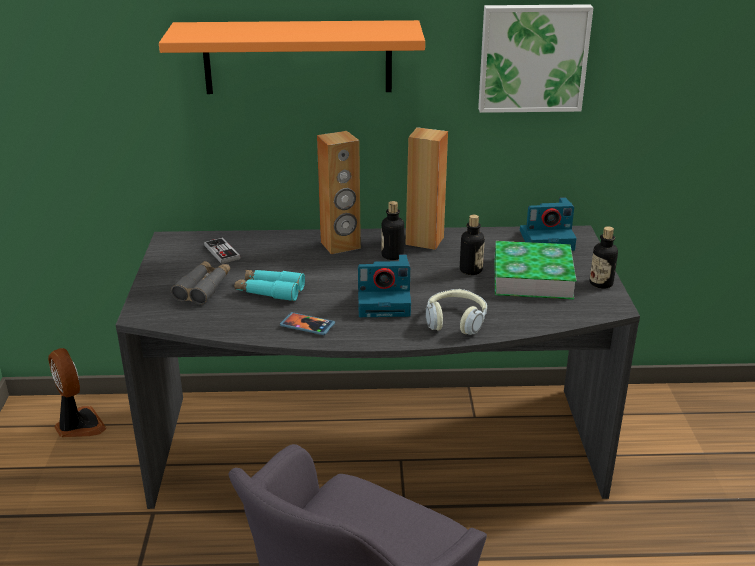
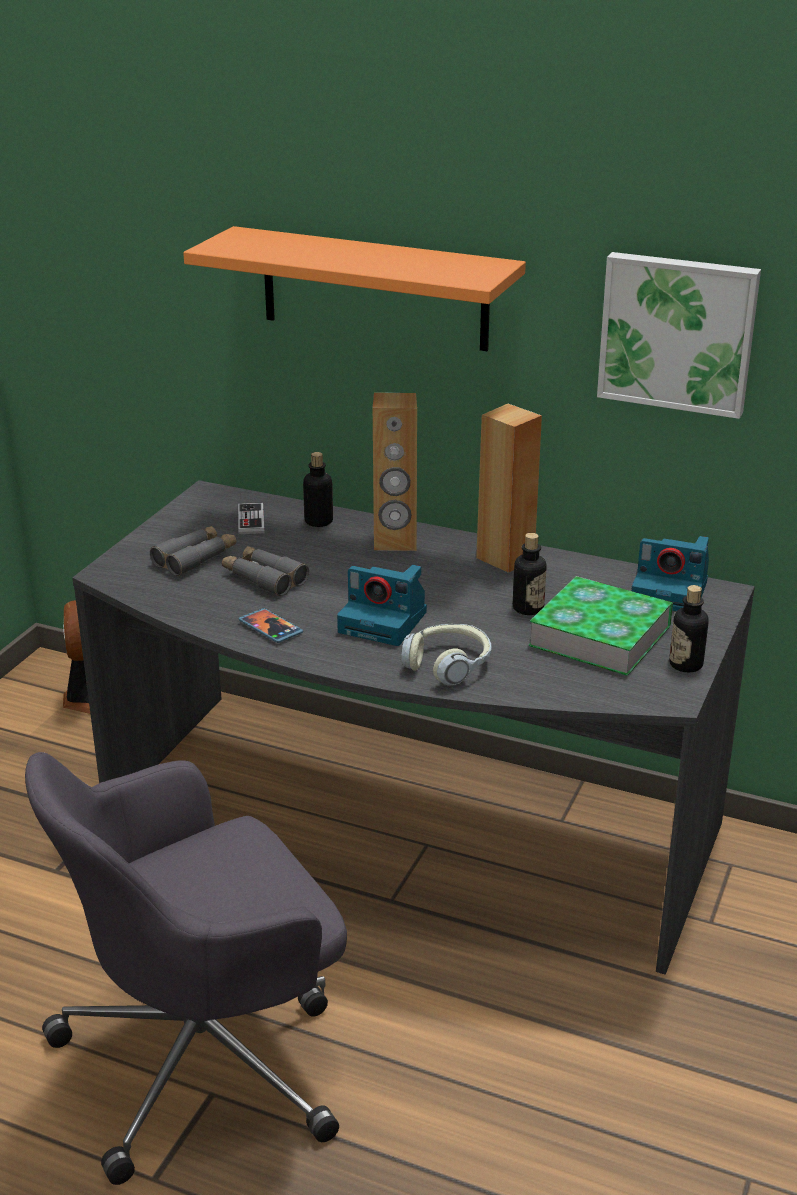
camera: 25 degrees right, 0 degrees up
turquoise binoculars [234,270,305,301] -> grey binoculars [222,546,309,596]
bottle [381,201,404,260] -> bottle moved to [303,452,333,527]

